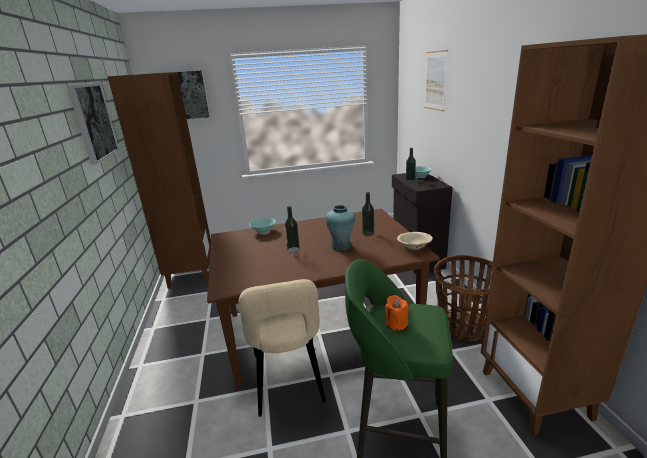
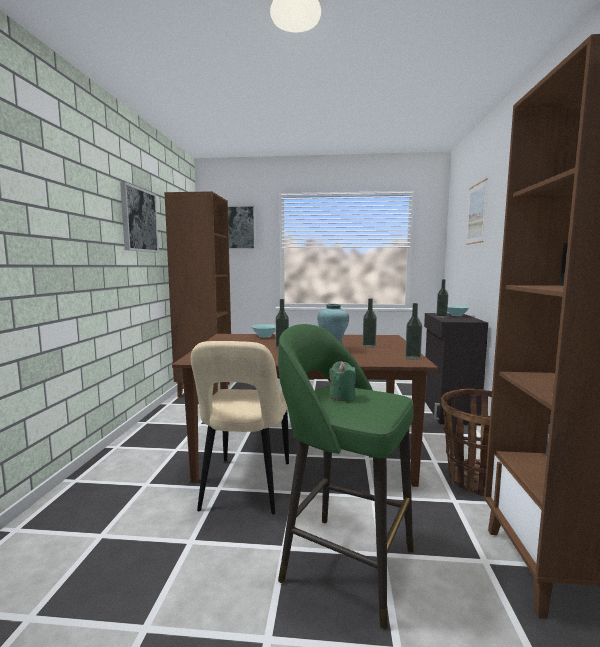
camera: 15 degrees right, 15 degrees down
orange candle [385,295,409,331] -> green candle [329,361,356,401]
beige bowl [397,232,433,250] -> bottle [405,303,422,360]

